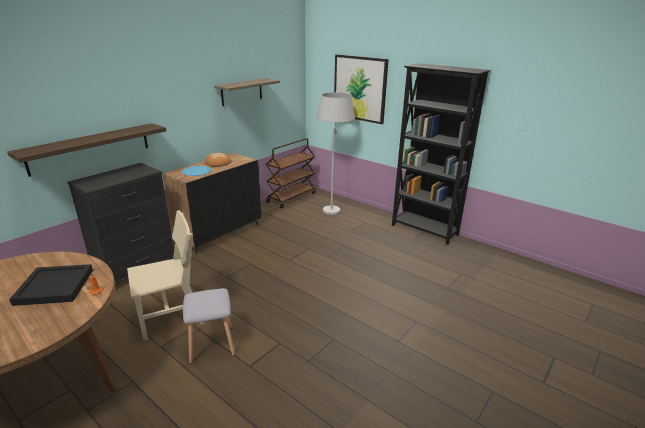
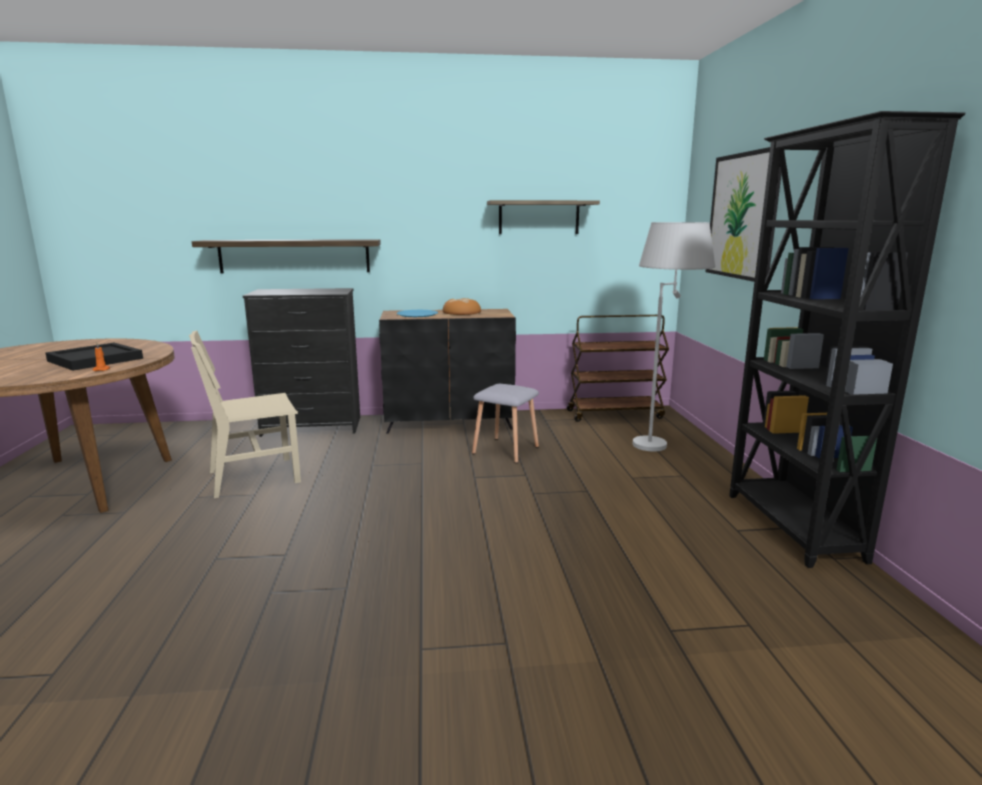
camera: 45 degrees right, 10 degrees down
beige chair [127,210,204,341] -> beige chair turned 135 degrees clockwise [189,331,301,498]
grey stool [183,288,235,364] -> grey stool moved to [472,384,539,463]

